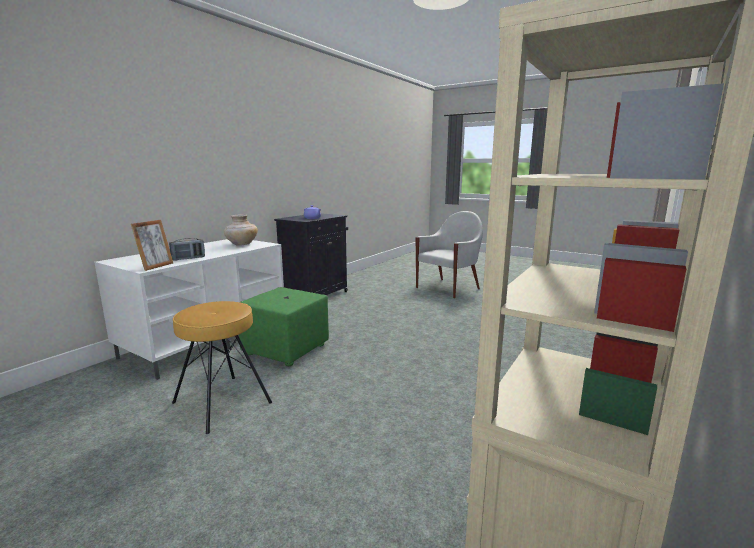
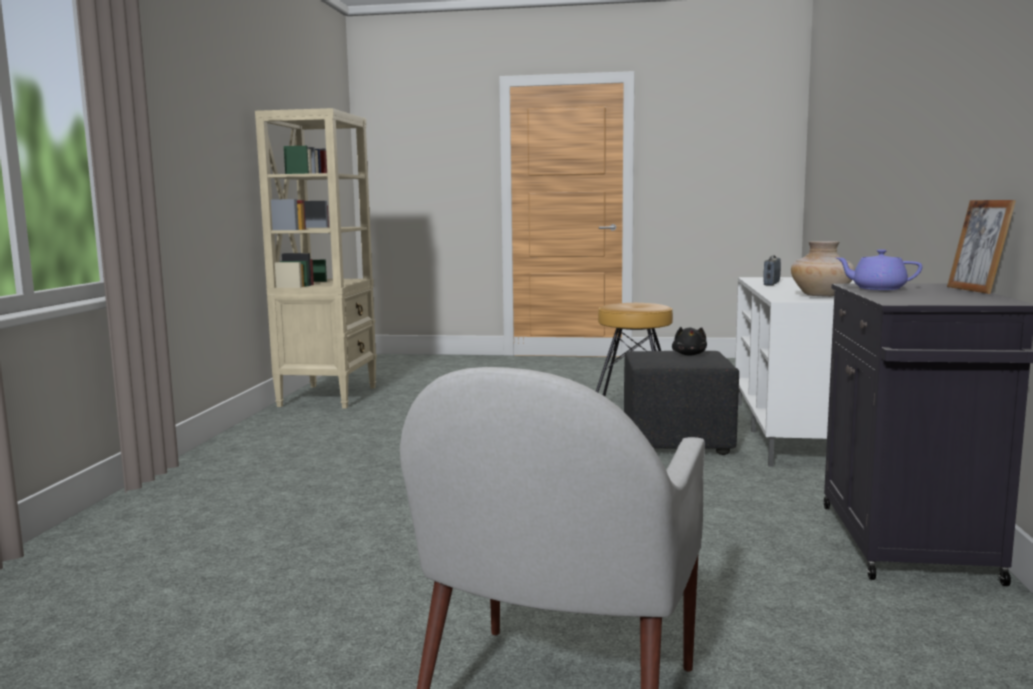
camera: 155 degrees right, 5 degrees down
picture frame [131,220,173,271] -> picture frame moved to [947,200,1016,294]
green ottoman [239,287,329,366] -> black ottoman [624,351,739,455]
none -> black plush toy [672,327,707,356]

